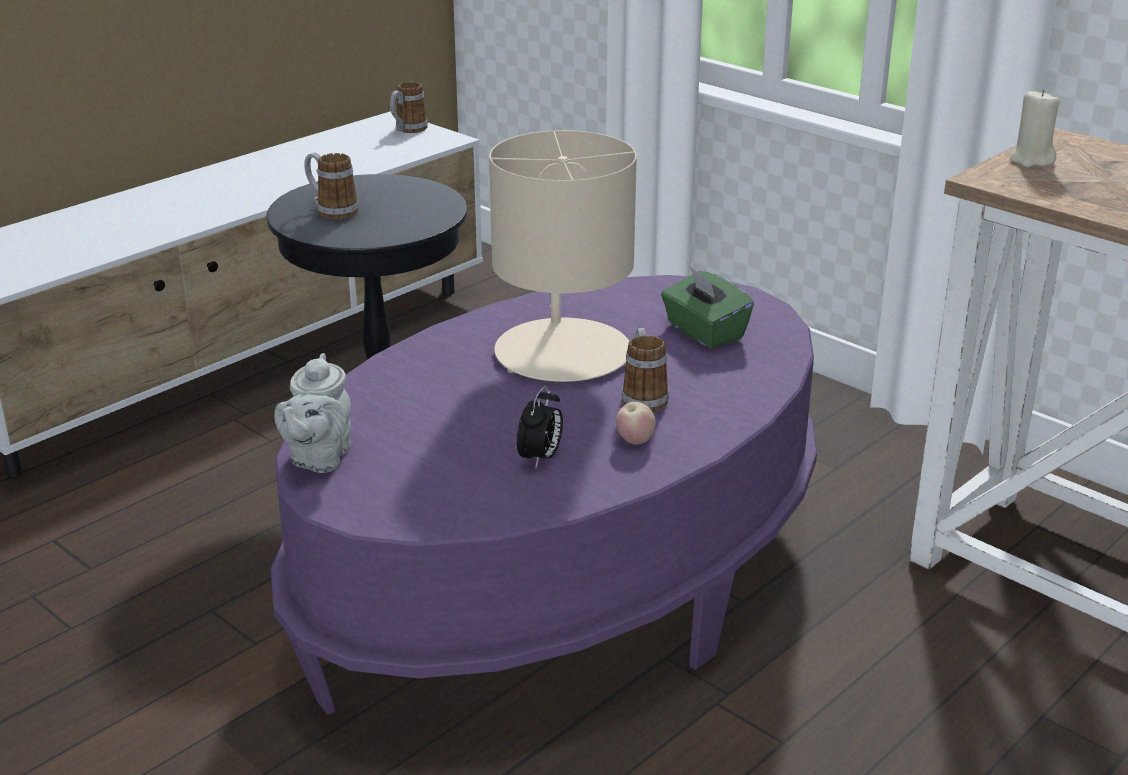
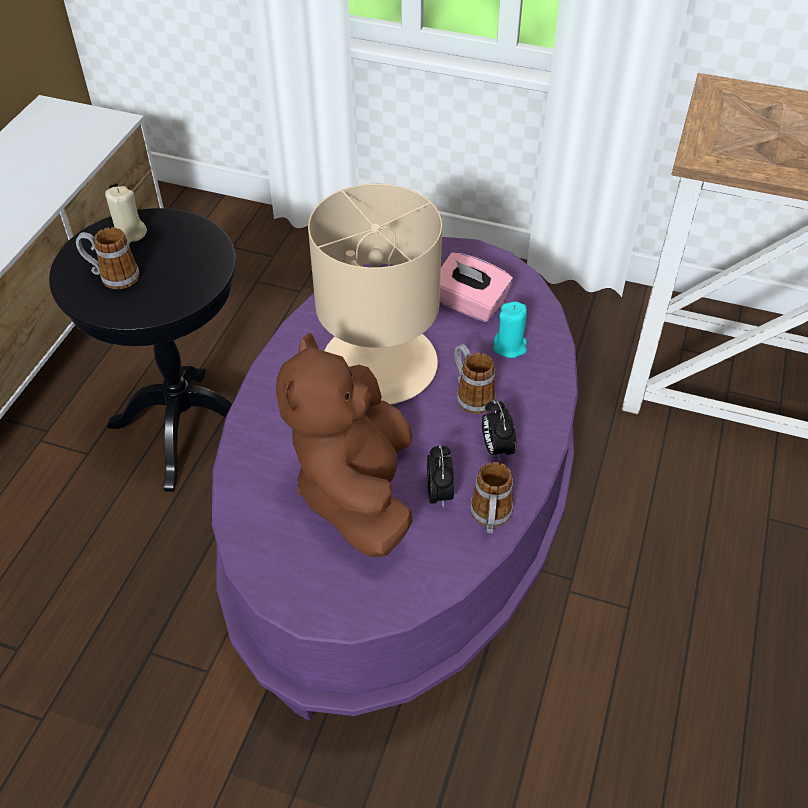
camera: 25 degrees left, 20 degrees up
grey teapot [274,353,351,473] -> none
mug [390,82,428,133] -> mug moved to [470,462,513,533]
apple [616,402,656,445] -> alarm clock [482,400,516,462]
green tissue box [661,267,754,348] -> pink tissue box [439,253,513,322]
beige candle [1010,89,1060,167] -> beige candle moved to [105,186,147,244]
none -> brown plush toy [276,333,412,557]
none -> turquoise candle [493,302,527,358]

